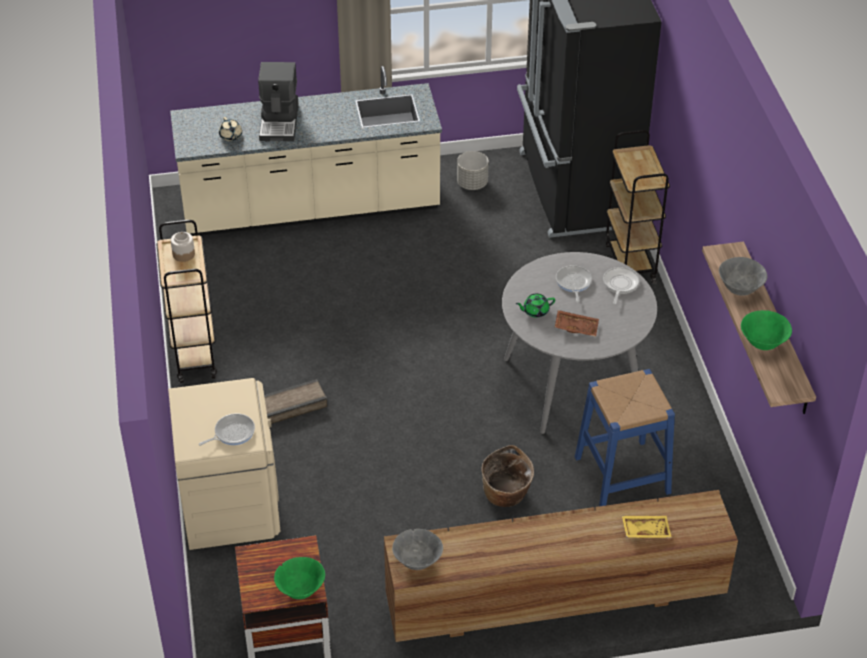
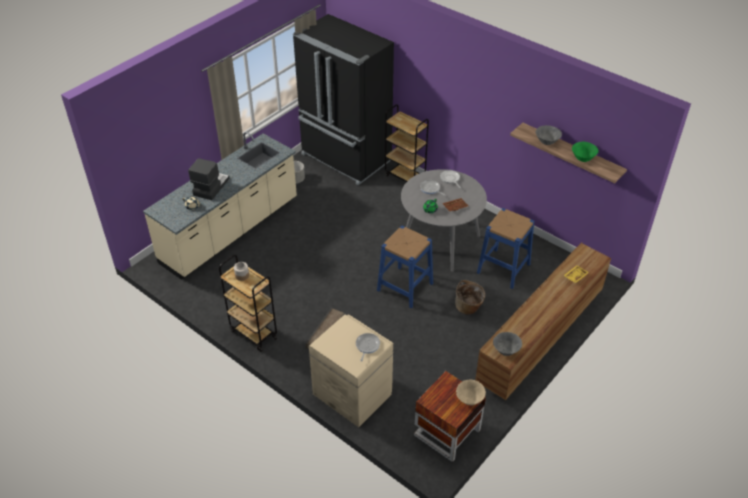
camera: 40 degrees left, 0 degrees up
coffee machine [258,62,298,141] -> coffee machine turned 120 degrees counterclockwise [188,158,229,200]
green bowl [274,557,325,599] -> beige bowl [456,380,486,405]
none -> blue stool [377,226,433,308]

